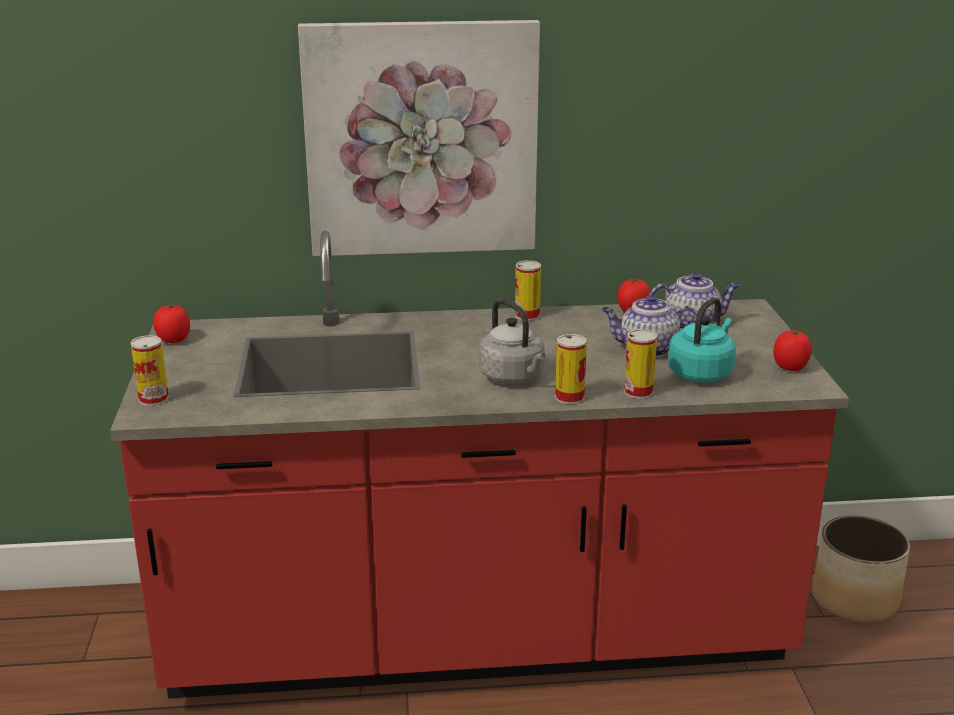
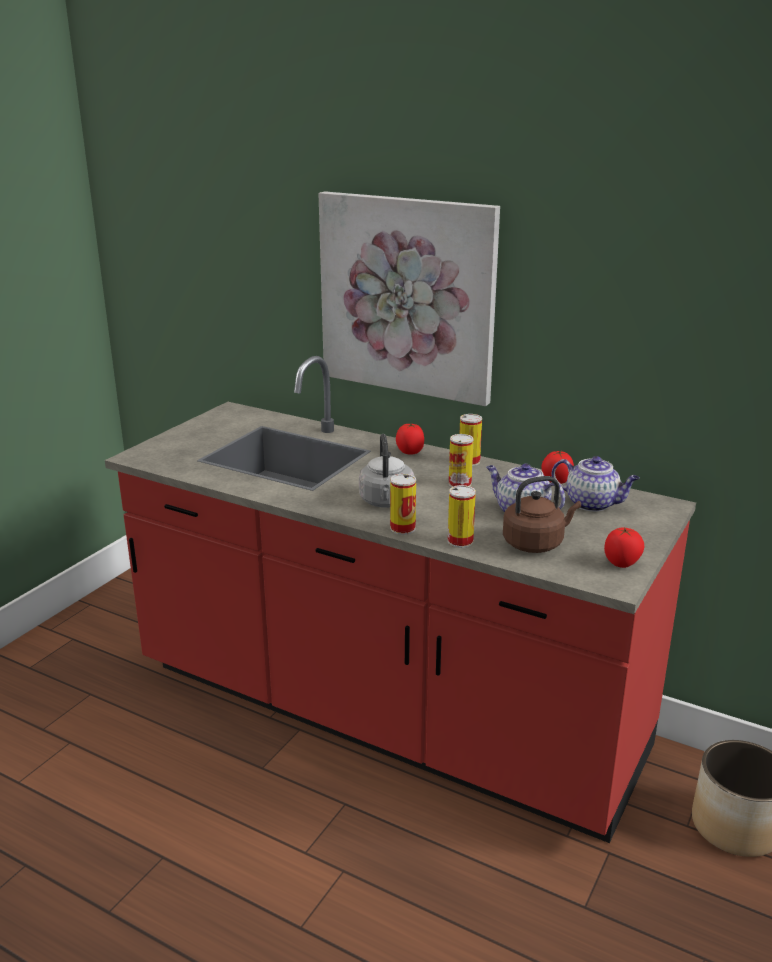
camera: 35 degrees right, 0 degrees up
can [131,335,169,406] -> can moved to [449,434,474,487]
tomato [153,305,190,343] -> tomato moved to [396,424,424,455]
turquoise kettle [668,297,736,383] -> brown kettle [503,476,581,553]

